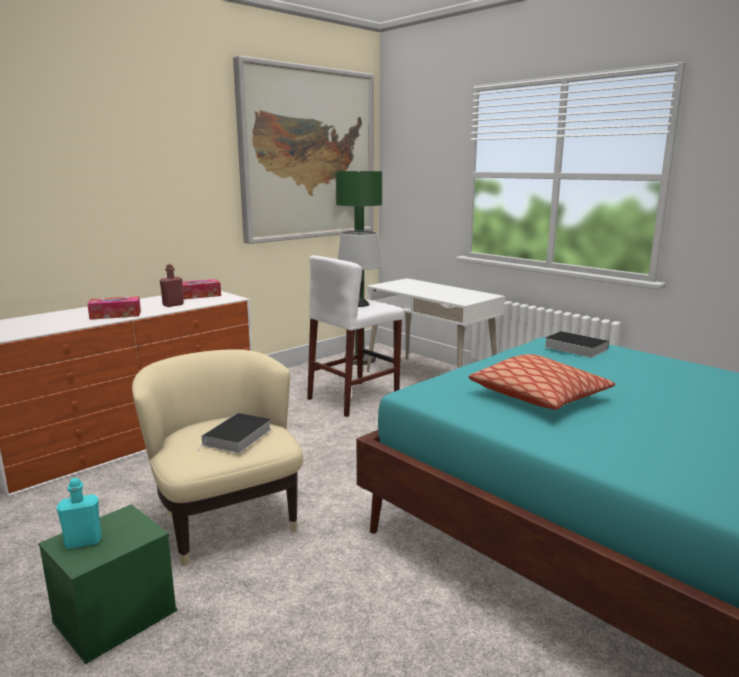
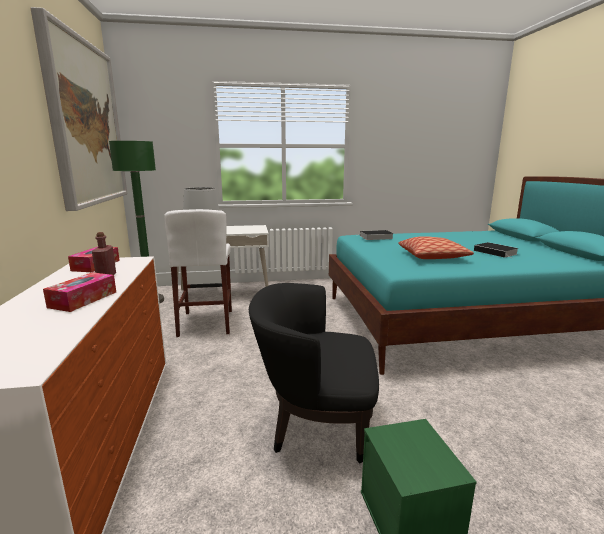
camera: 55 degrees left, 0 degrees up
turquoise bottle [57,478,102,549] -> none
beige armchair [132,350,303,566] -> black armchair [249,283,379,463]
book [197,413,272,453] -> book moved to [474,242,519,259]

